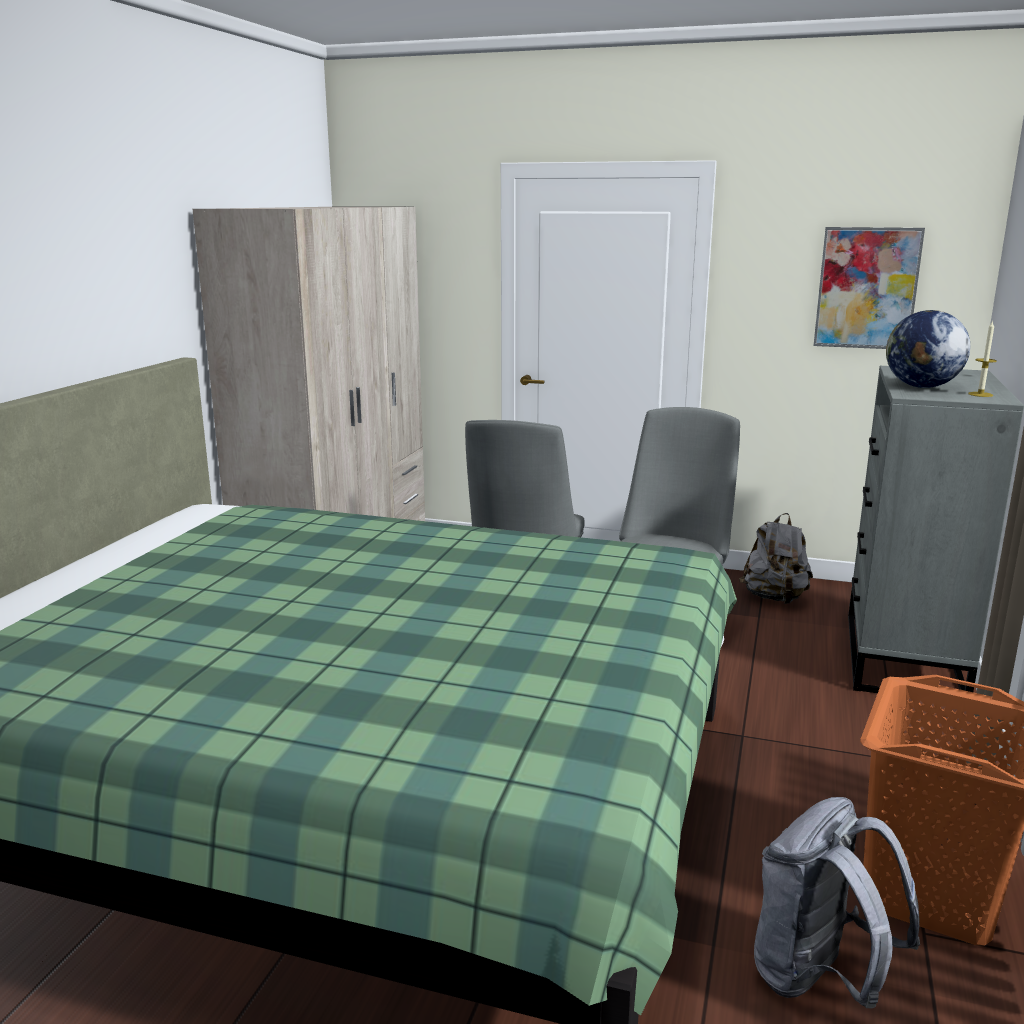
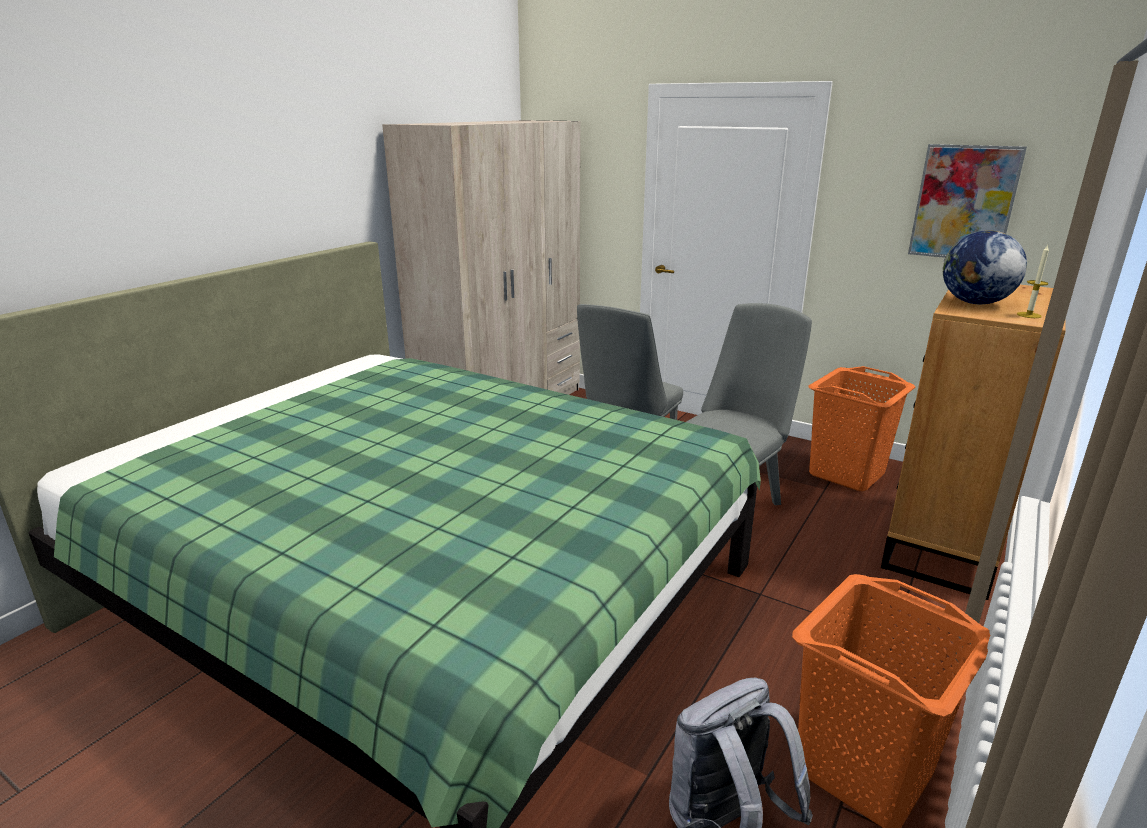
camera: 15 degrees right, 5 degrees up
grey backpack [739,513,813,604] -> orange laundry basket [808,366,915,491]
grey dresser [848,366,1024,693] -> brown dresser [881,285,1066,600]

